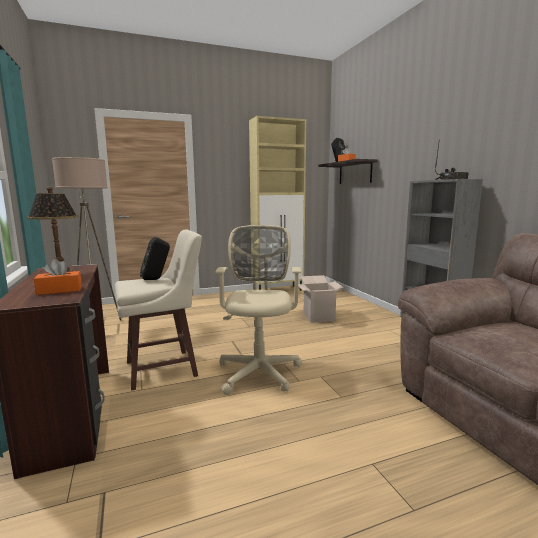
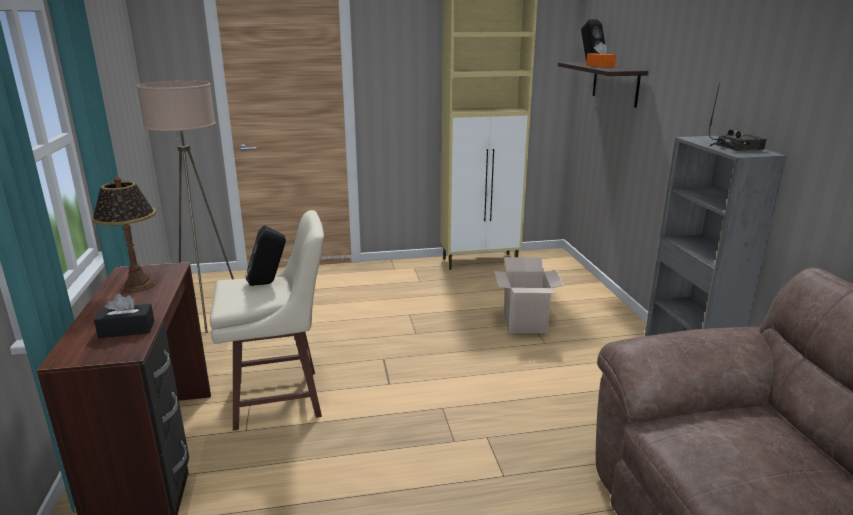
camera: 10 degrees right, 10 degrees up
orange tissue box [34,259,82,295] -> black tissue box [94,294,155,338]
beige office chair [215,225,302,395] -> none

